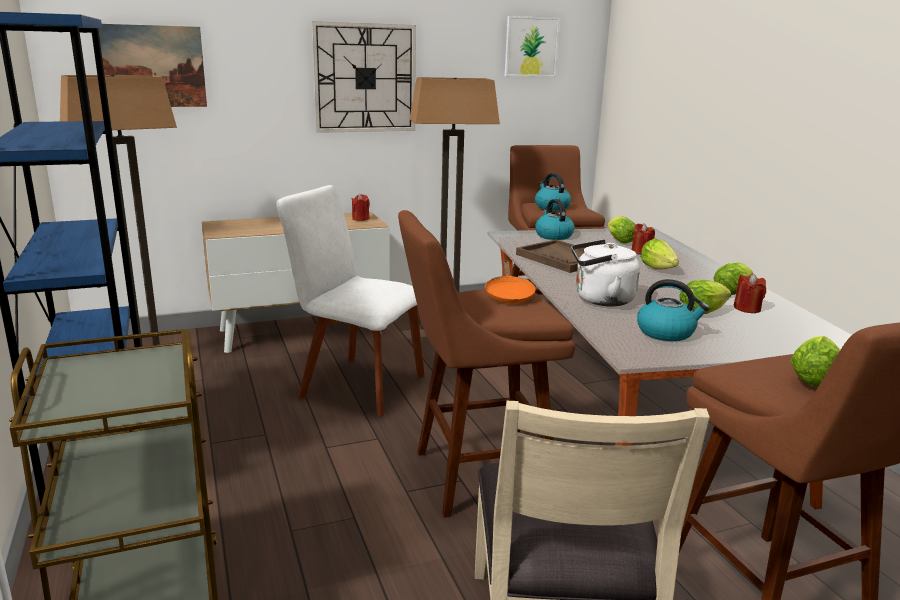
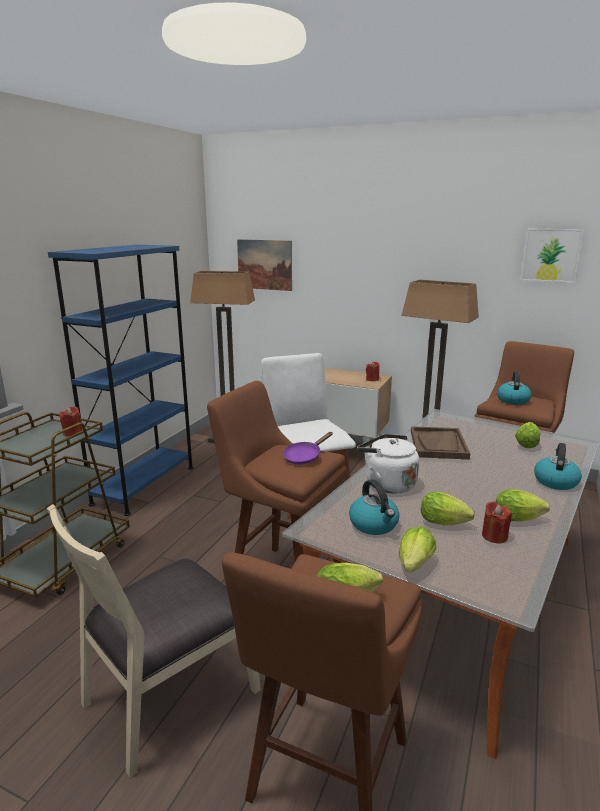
camera: 45 degrees right, 0 degrees up
wall clock [311,21,416,133] -> none
orange frying pan [484,260,536,304] -> purple frying pan [283,432,333,465]
kettle [535,199,575,240] -> kettle moved to [534,443,582,490]
red candle [632,224,655,255] -> red candle moved to [60,407,82,436]
lettuce [640,239,679,270] -> lettuce moved to [399,526,436,572]

